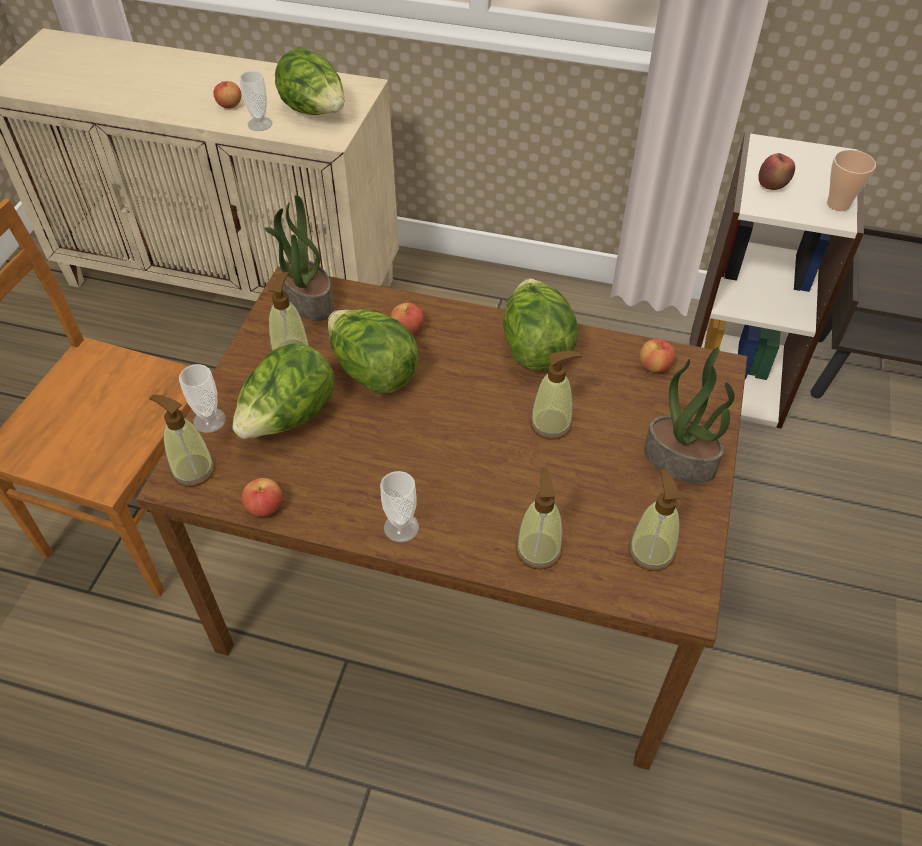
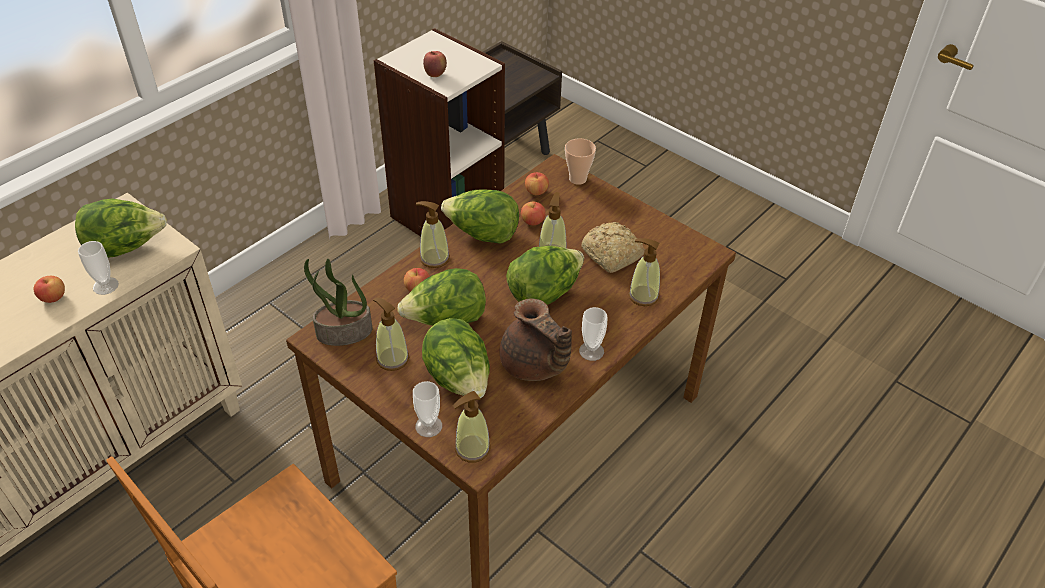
camera: 65 degrees left, 5 degrees down
apple [242,478,282,517] -> apple moved to [521,202,546,225]
soap dispenser [628,469,680,571] -> soap dispenser moved to [416,201,450,268]
potted plant [644,347,735,483] -> none
cup [827,150,876,211] -> cup moved to [565,138,596,185]
none -> brown teapot [500,299,572,381]
none -> lettuce [506,246,584,305]
none -> bread [581,222,645,273]

